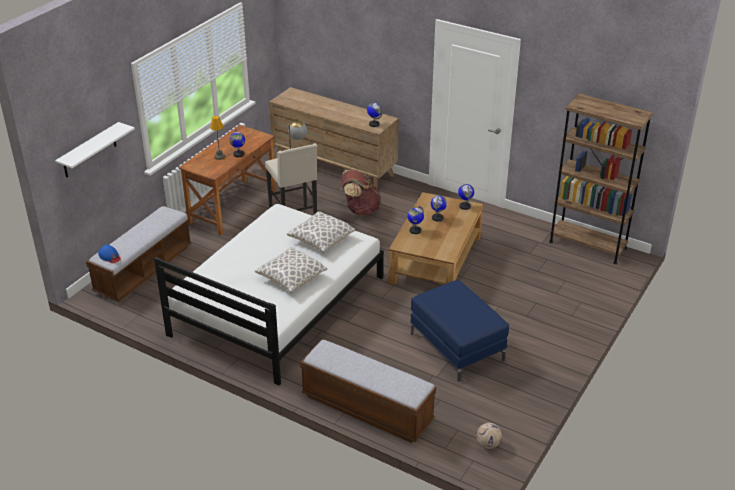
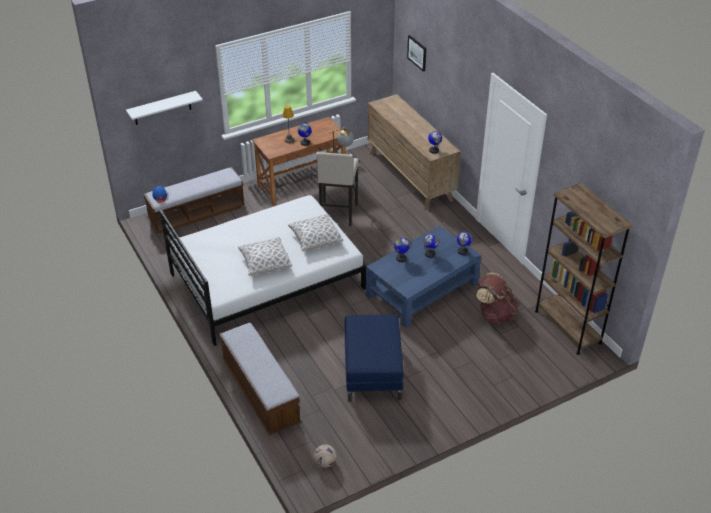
camera: 30 degrees right, 5 degrees up
brown backpack [341,170,381,215] -> brown backpack moved to [476,273,519,324]
brown coffee table [388,192,483,285] -> blue coffee table [366,226,481,328]
none -> picture [407,35,426,72]

